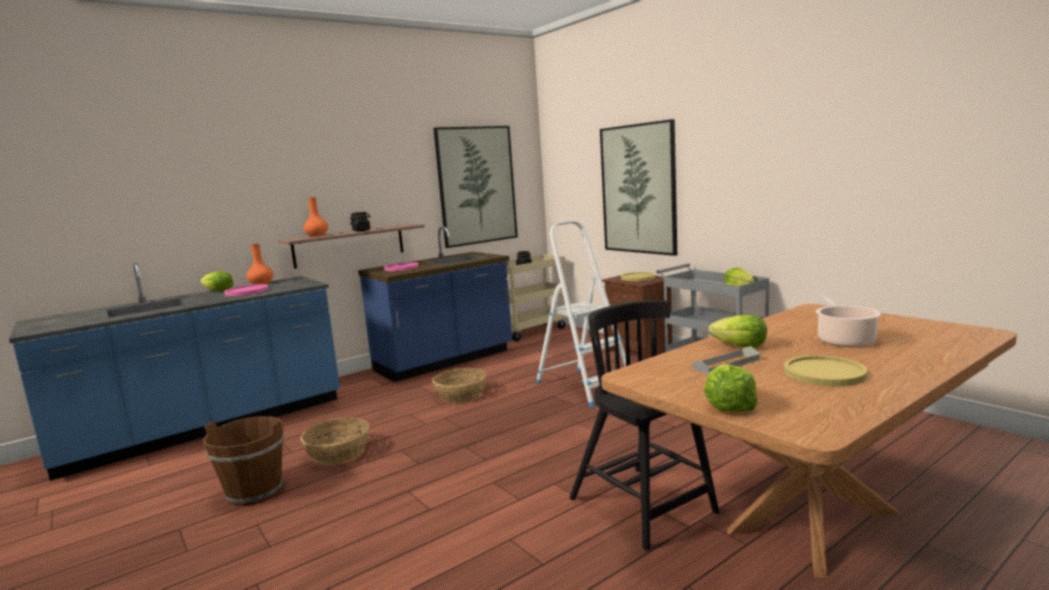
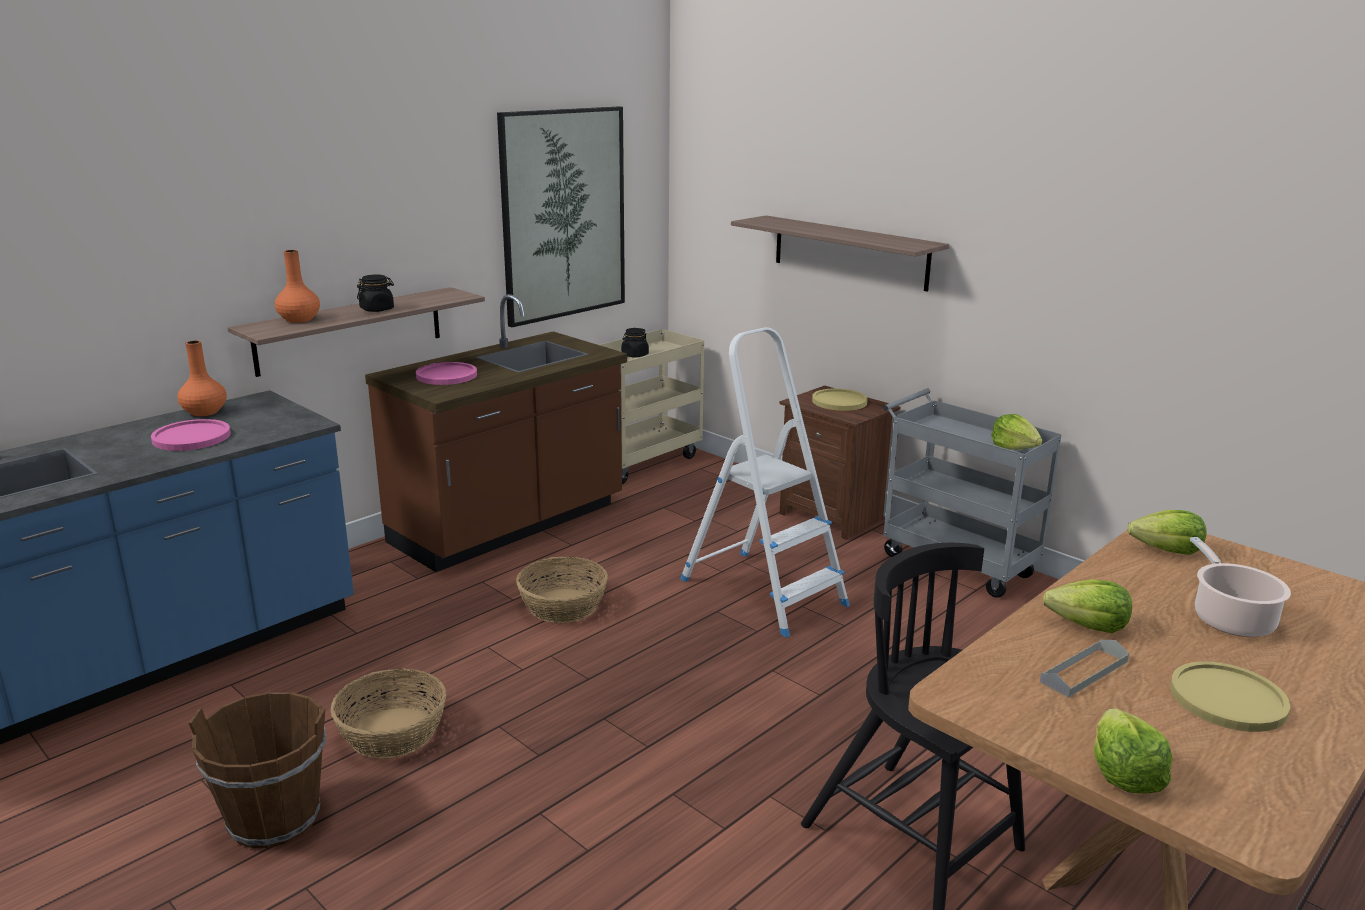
camera: 10 degrees left, 10 degrees up
lettuce [200,271,234,291] -> lettuce moved to [1128,510,1207,555]
blue counter [358,226,512,382] -> brown counter [365,294,627,572]
picture [600,119,677,256] -> shelf [731,216,950,292]

